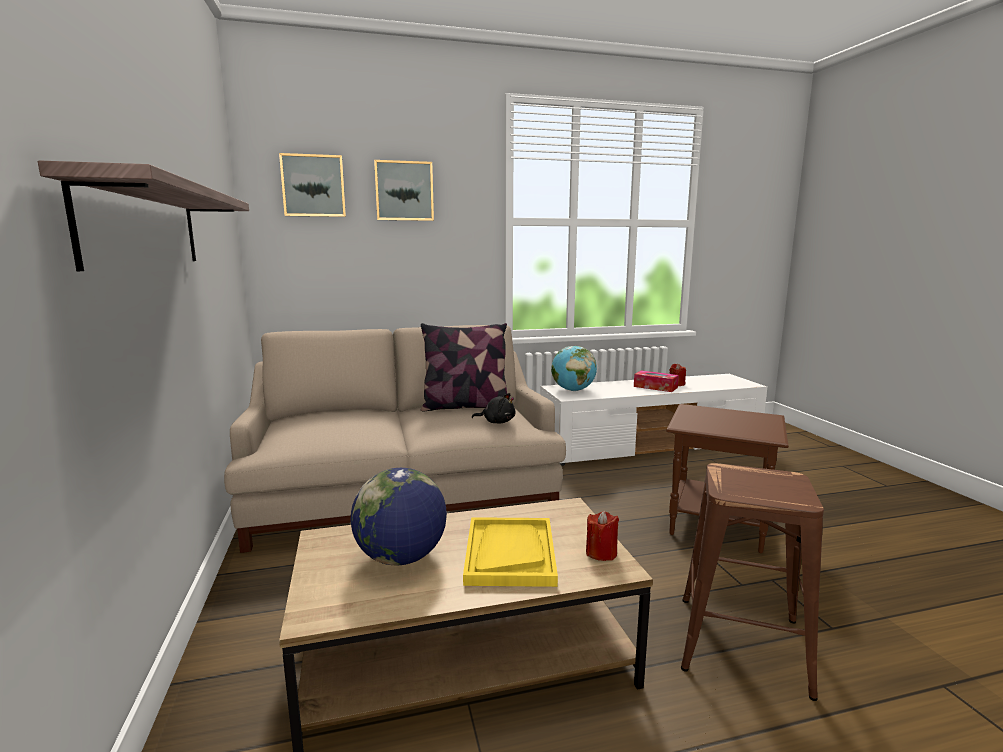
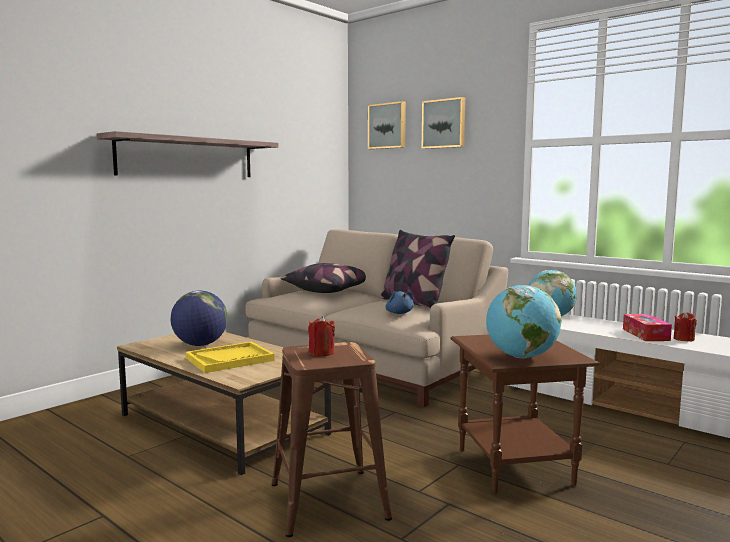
camera: 55 degrees right, 5 degrees down
black plush toy [472,393,515,423] -> blue plush toy [385,291,414,314]
red candle [586,511,619,561] -> red candle moved to [308,316,335,356]
none -> pillow [281,263,366,293]
none -> globe [486,285,561,358]

